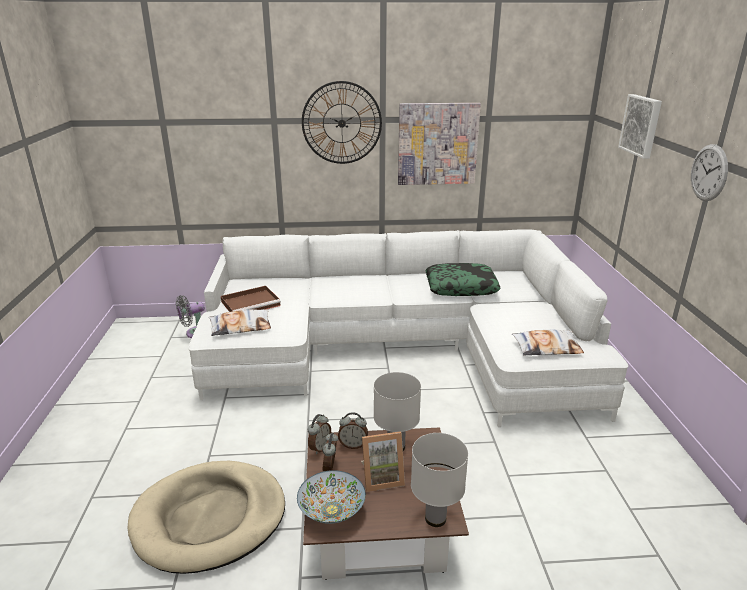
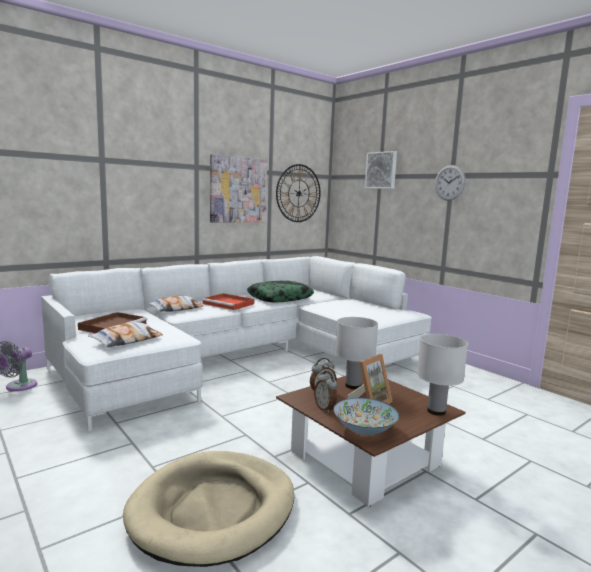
camera: 35 degrees left, 15 degrees down
wall clock [302,81,382,164] -> wall clock moved to [276,164,321,222]
alarm clock [308,414,331,454] -> none
pillow [512,329,584,356] -> pillow moved to [148,295,203,312]
none -> red tray [202,293,254,310]

